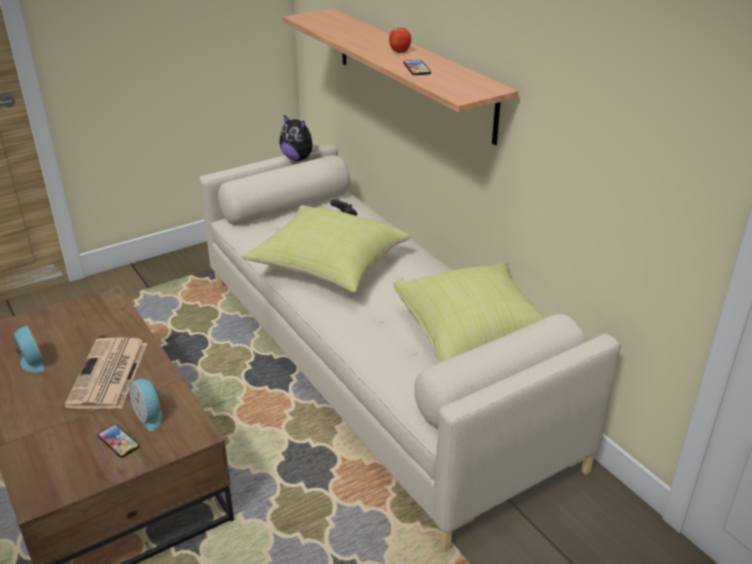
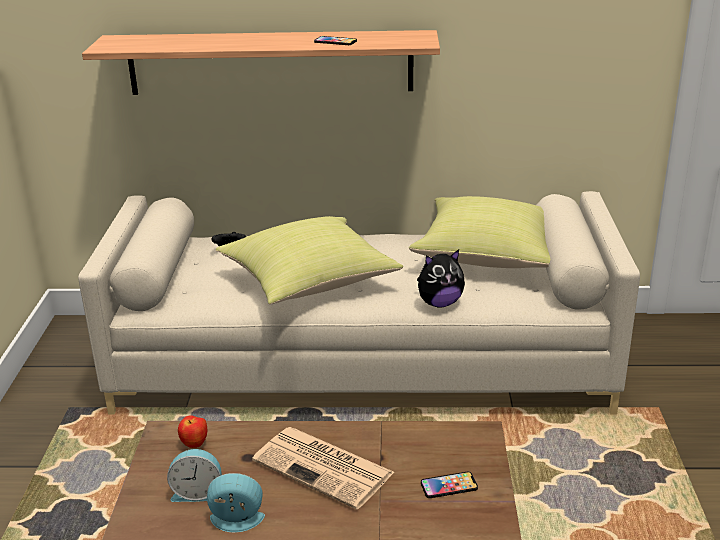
camera: 55 degrees left, 5 degrees down
alarm clock [129,379,163,431] -> alarm clock moved to [167,449,222,502]
plush toy [279,115,319,161] -> plush toy moved to [417,250,465,308]
apple [389,27,411,53] -> apple moved to [178,415,207,448]

